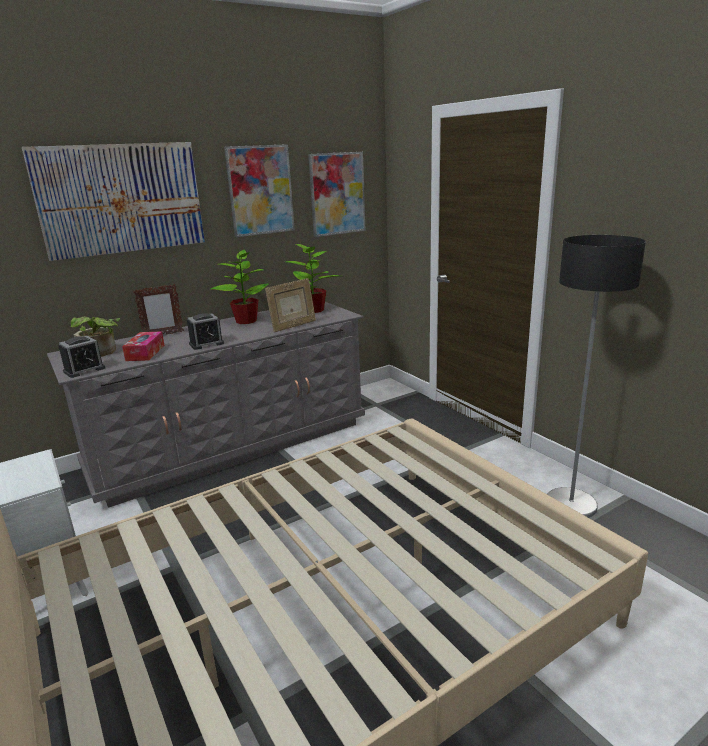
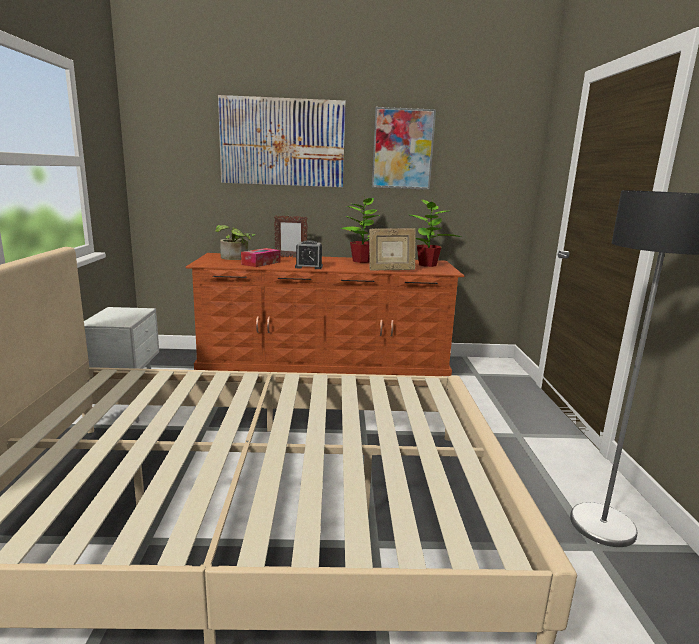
camera: 30 degrees right, 5 degrees down
grey dresser [47,302,365,508] -> brown dresser [186,253,464,376]
alarm clock [58,336,105,378] -> none
picture [308,152,365,237] -> none

